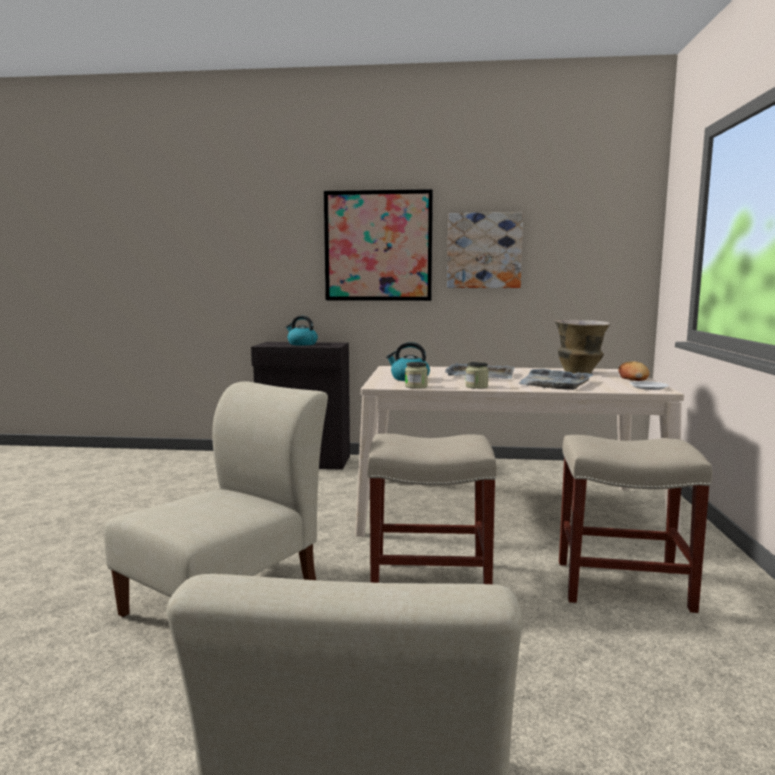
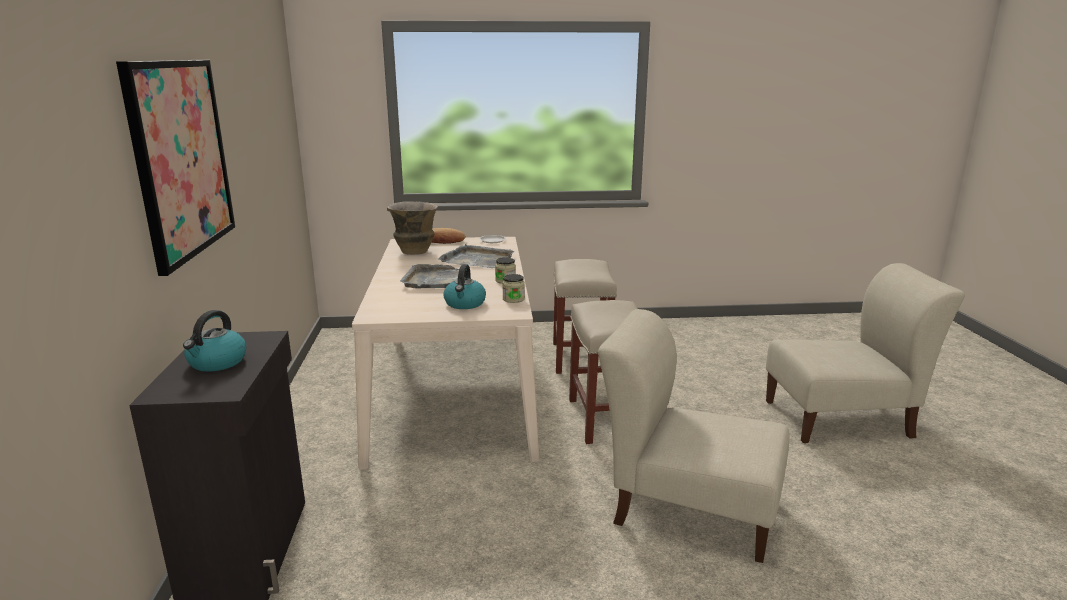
camera: 100 degrees left, 10 degrees up
picture [447,212,523,288] -> none

